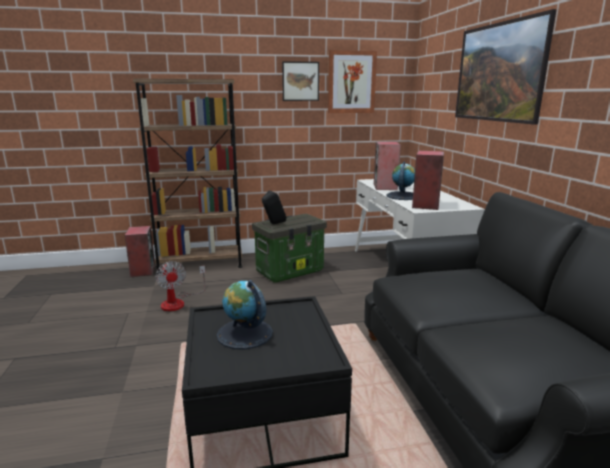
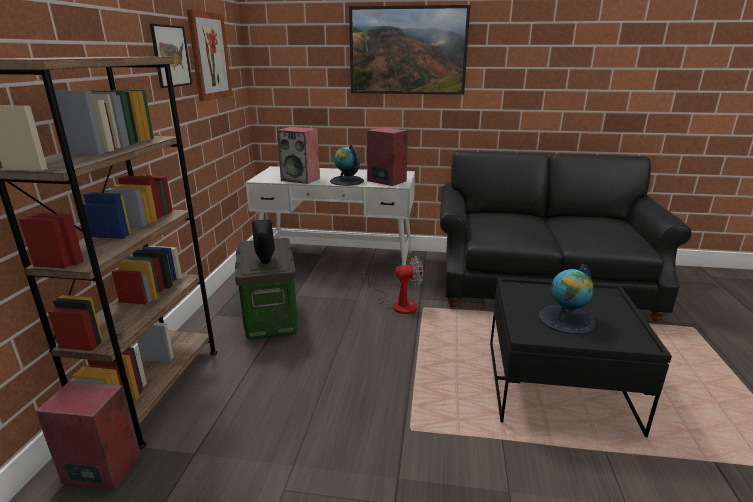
camera: 70 degrees left, 5 degrees up
fan [155,261,205,311] -> fan moved to [363,256,423,314]

